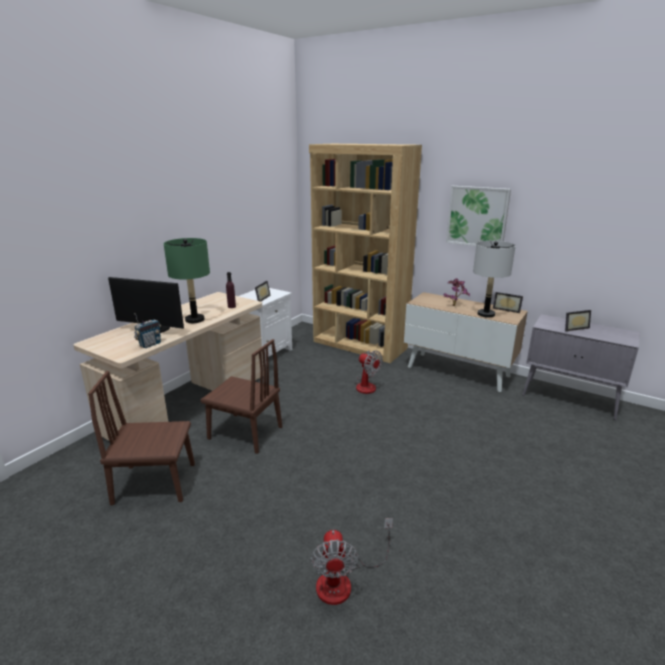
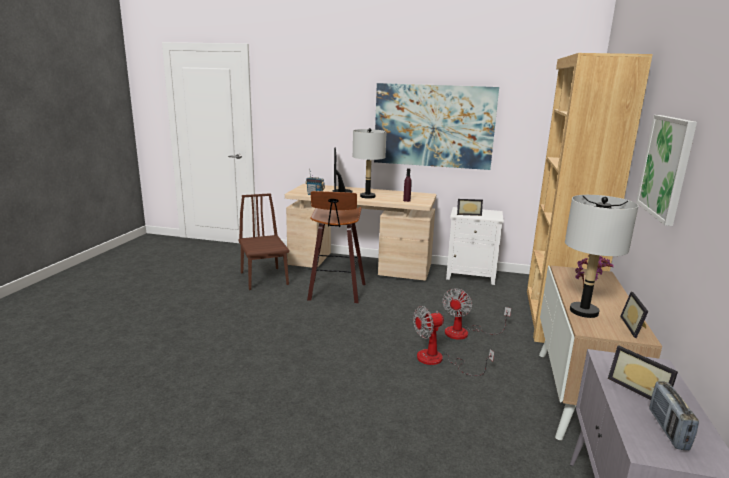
camera: 70 degrees right, 5 degrees down
green table lamp [164,238,210,323] -> grey table lamp [353,128,386,199]
brown chair [201,339,282,454] -> stool [307,191,366,303]
fan [311,518,393,605] -> fan moved to [413,306,494,376]
none -> picture [374,83,499,170]
none -> radio [649,381,699,450]

